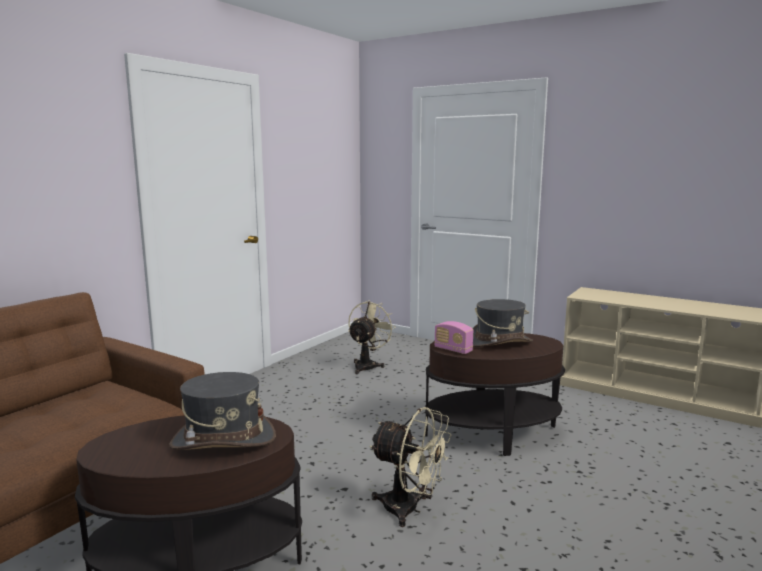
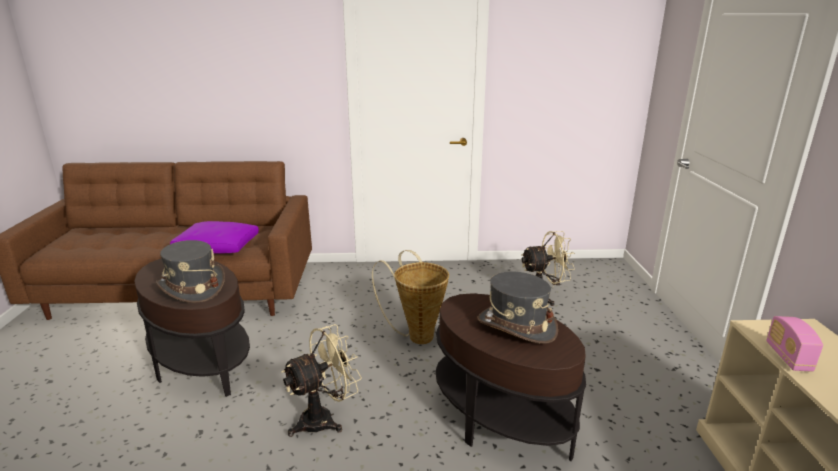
camera: 55 degrees right, 10 degrees up
beige fan [369,407,452,527] -> beige fan turned 120 degrees counterclockwise [282,324,362,437]
radio [434,321,473,354] -> radio moved to [766,316,823,372]
none -> purple pillow [170,221,259,254]
none -> basket [372,250,449,344]

